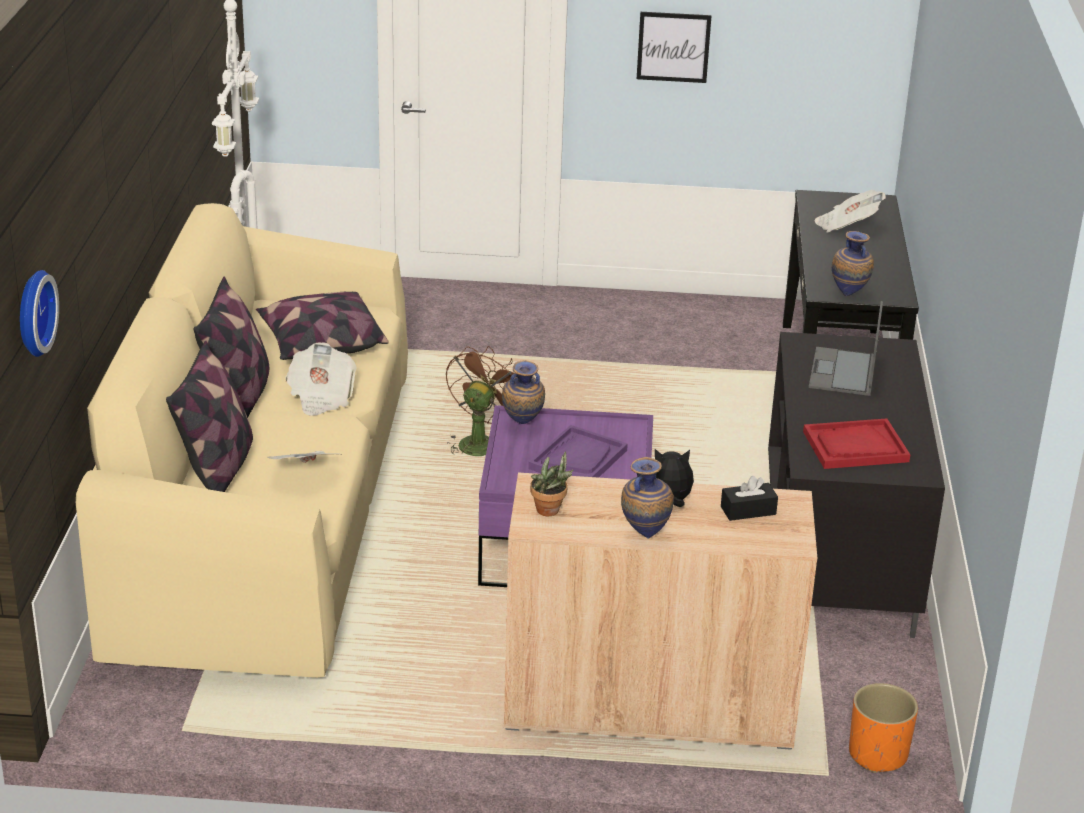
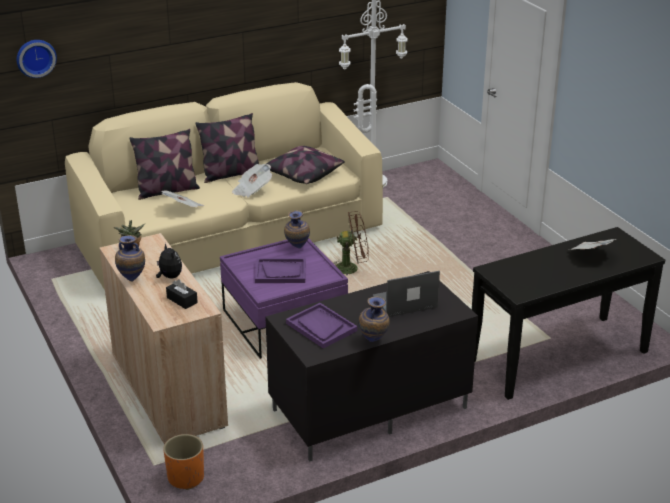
camera: 60 degrees right, 0 degrees up
picture [637,12,711,83] -> none
red tray [803,418,911,469] -> purple tray [286,303,358,349]
vase [832,231,874,296] -> vase moved to [359,297,390,342]

